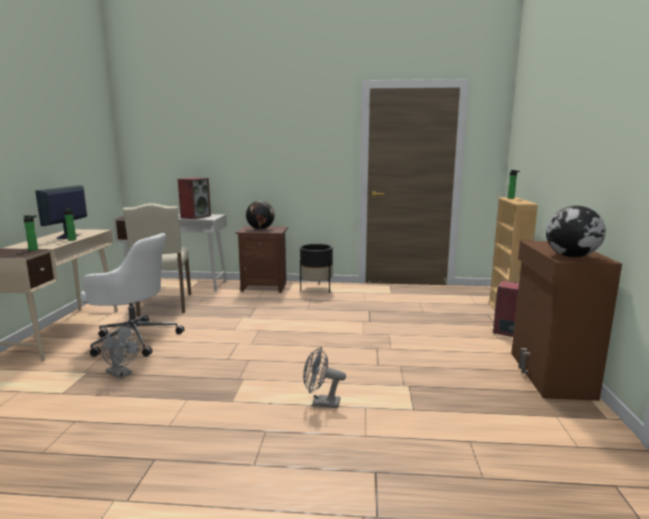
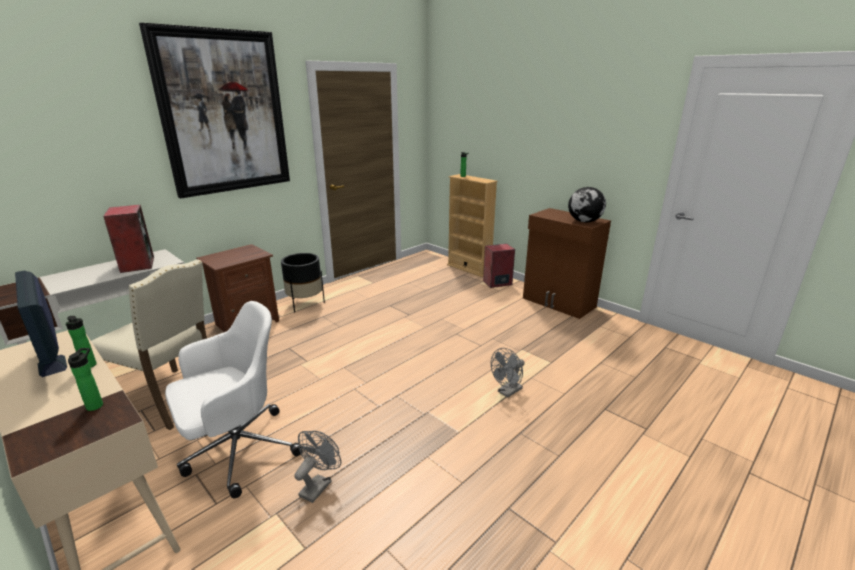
camera: 50 degrees left, 10 degrees up
grey fan [101,325,140,379] -> grey fan turned 45 degrees counterclockwise [294,431,341,503]
globe [246,201,275,230] -> none
none -> picture [139,23,290,199]

